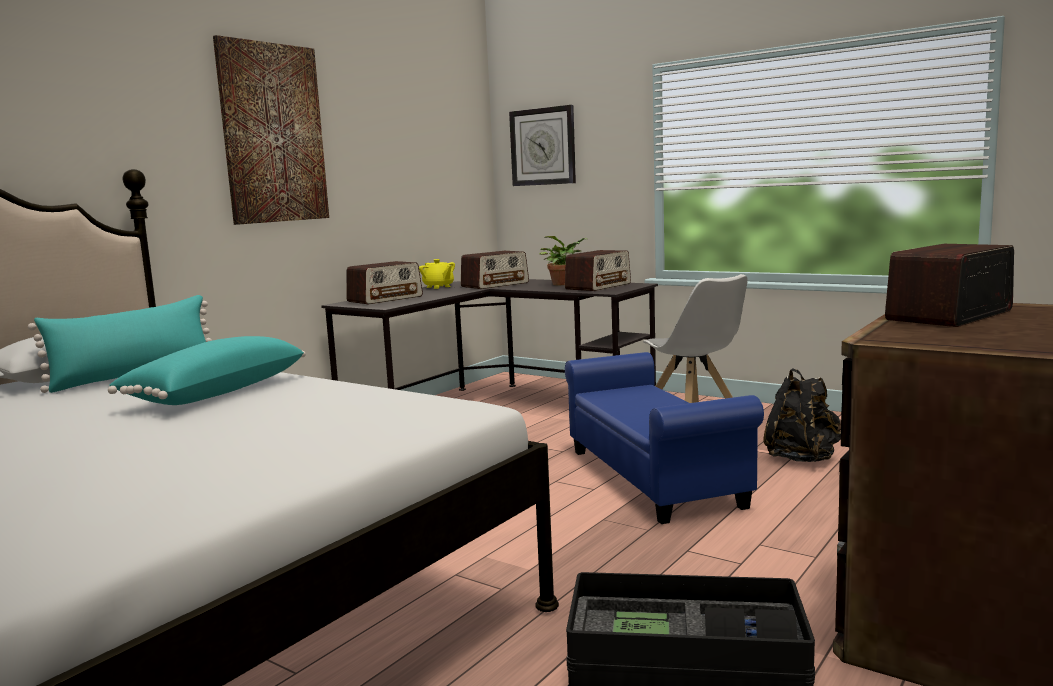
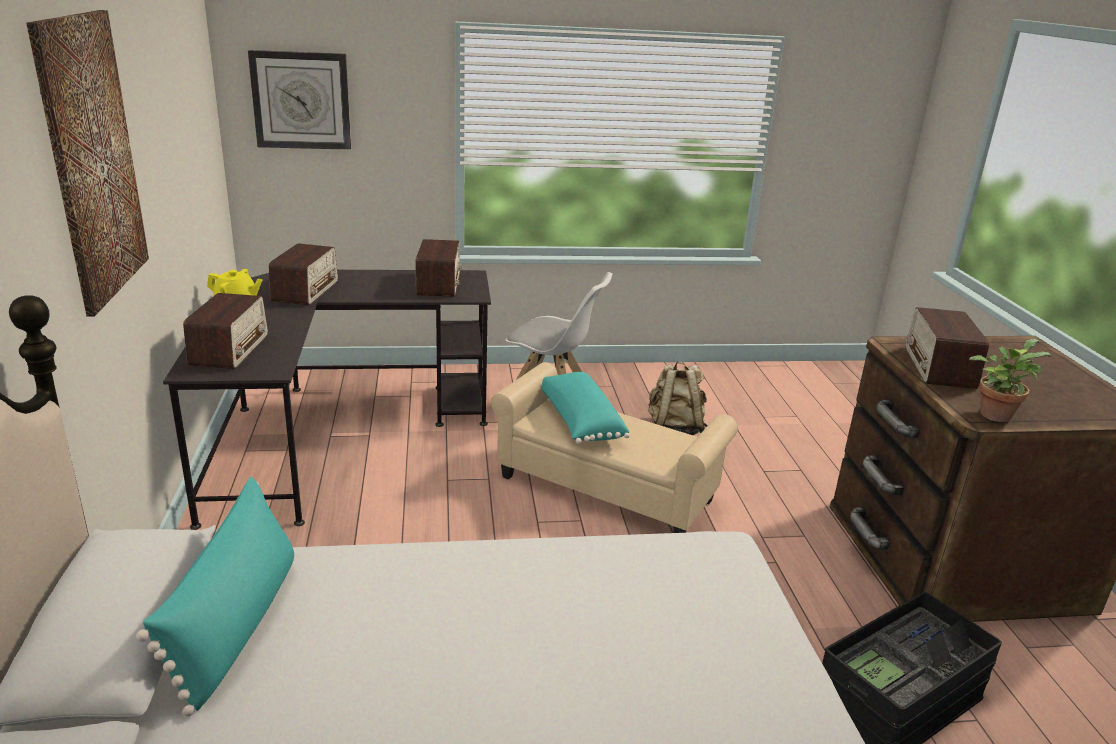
camera: 45 degrees left, 15 degrees up
turquoise pillow [108,336,306,405] -> turquoise pillow moved to [541,372,630,444]
potted plant [539,236,587,285] -> potted plant moved to [969,339,1051,422]
blue ottoman [565,352,764,524] -> beige ottoman [491,362,738,533]
black backpack [763,368,841,462] -> beige backpack [648,361,708,435]

